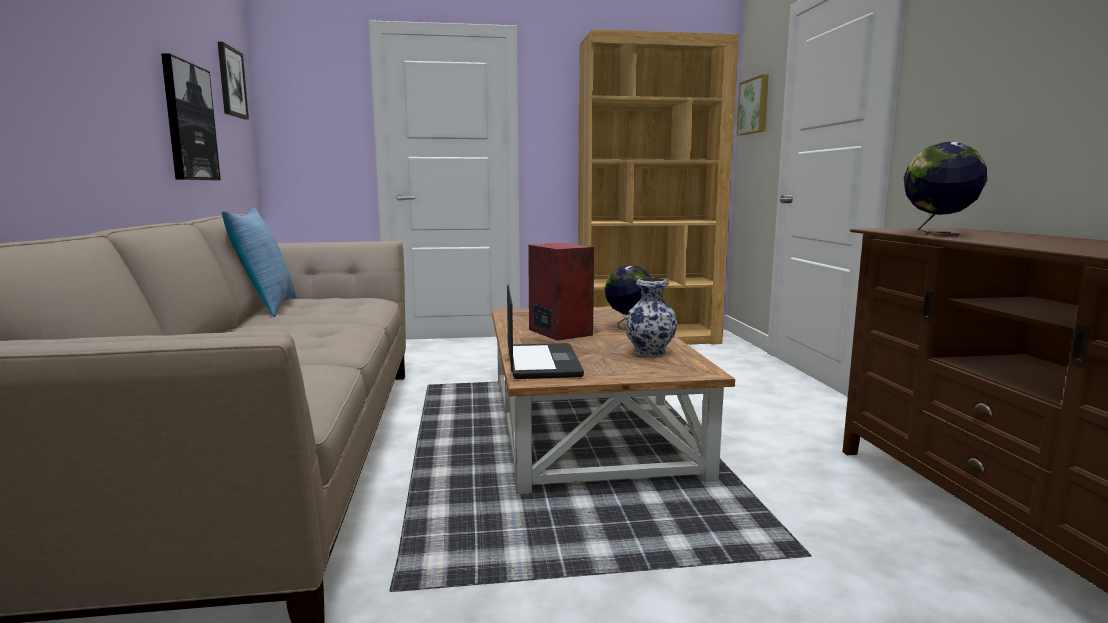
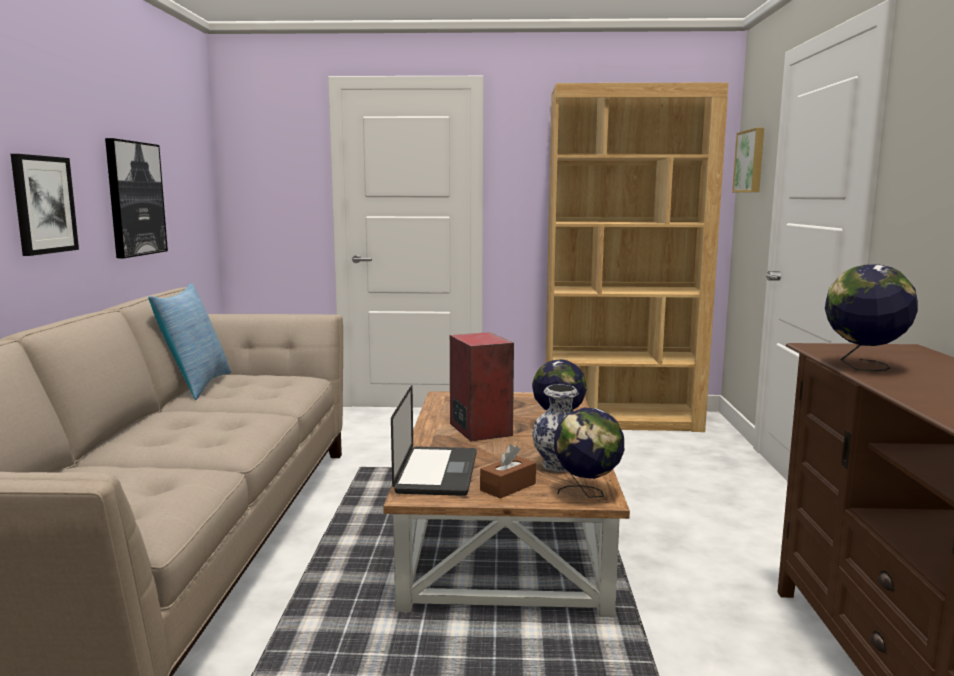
camera: 10 degrees right, 0 degrees up
picture [218,42,249,119] -> picture moved to [11,154,79,256]
none -> brown tissue box [480,444,536,499]
none -> globe [554,408,624,498]

